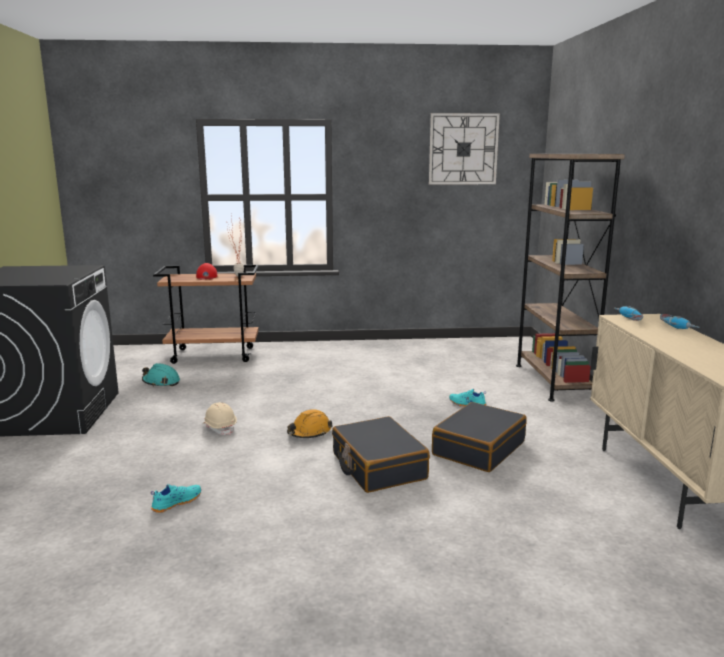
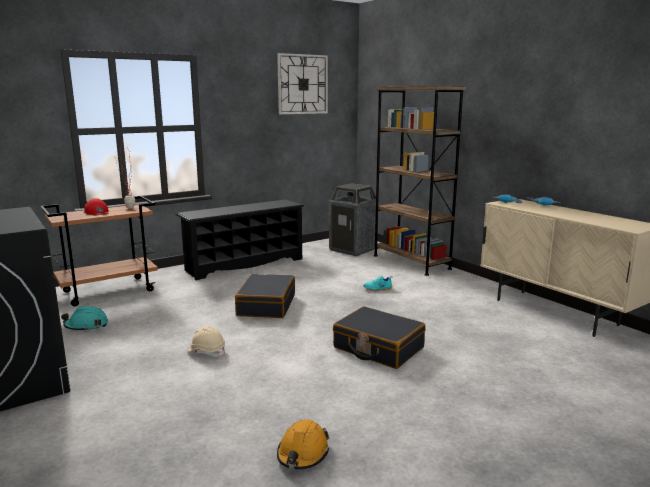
camera: 30 degrees left, 0 degrees up
turquoise shoe [151,484,201,513] -> none
orange hard hat [287,409,333,438] -> orange hard hat moved to [277,419,330,469]
black suitcase [432,402,526,472] -> black suitcase moved to [235,274,295,318]
none -> black shoe rack [175,199,304,280]
none -> trash can [329,183,376,256]

